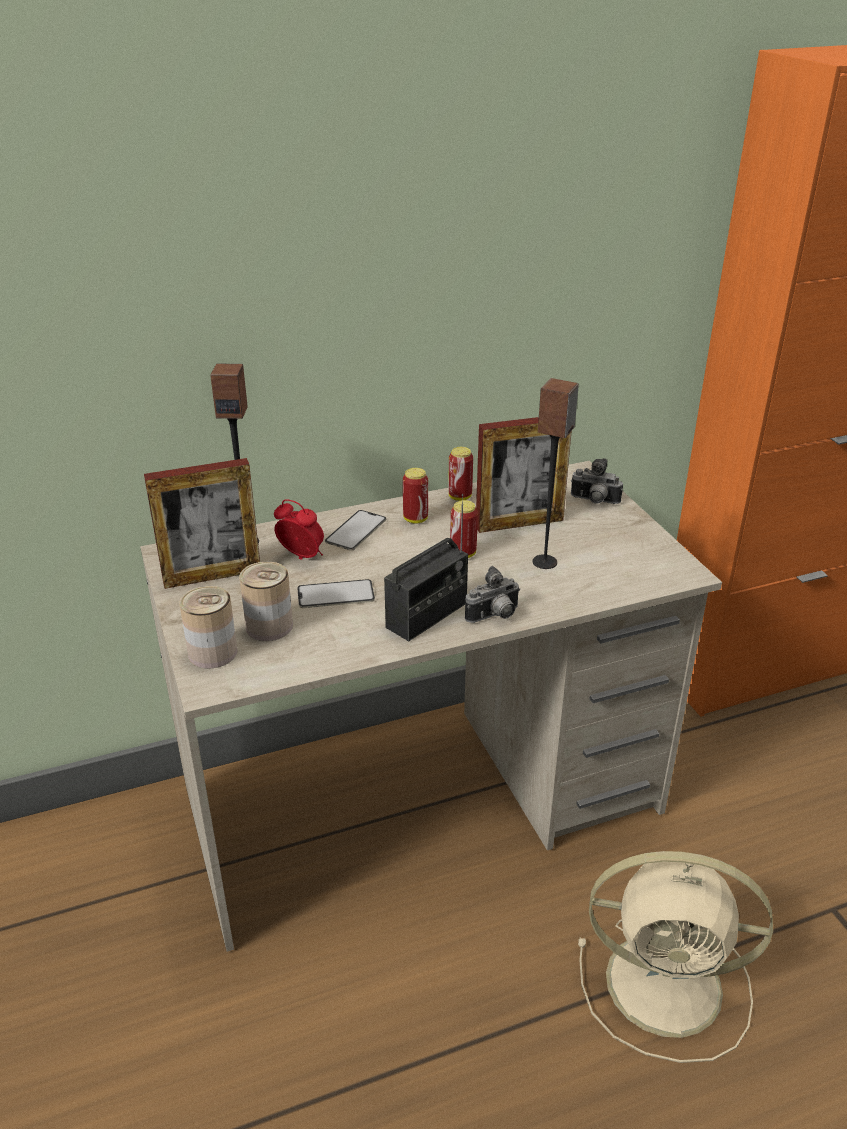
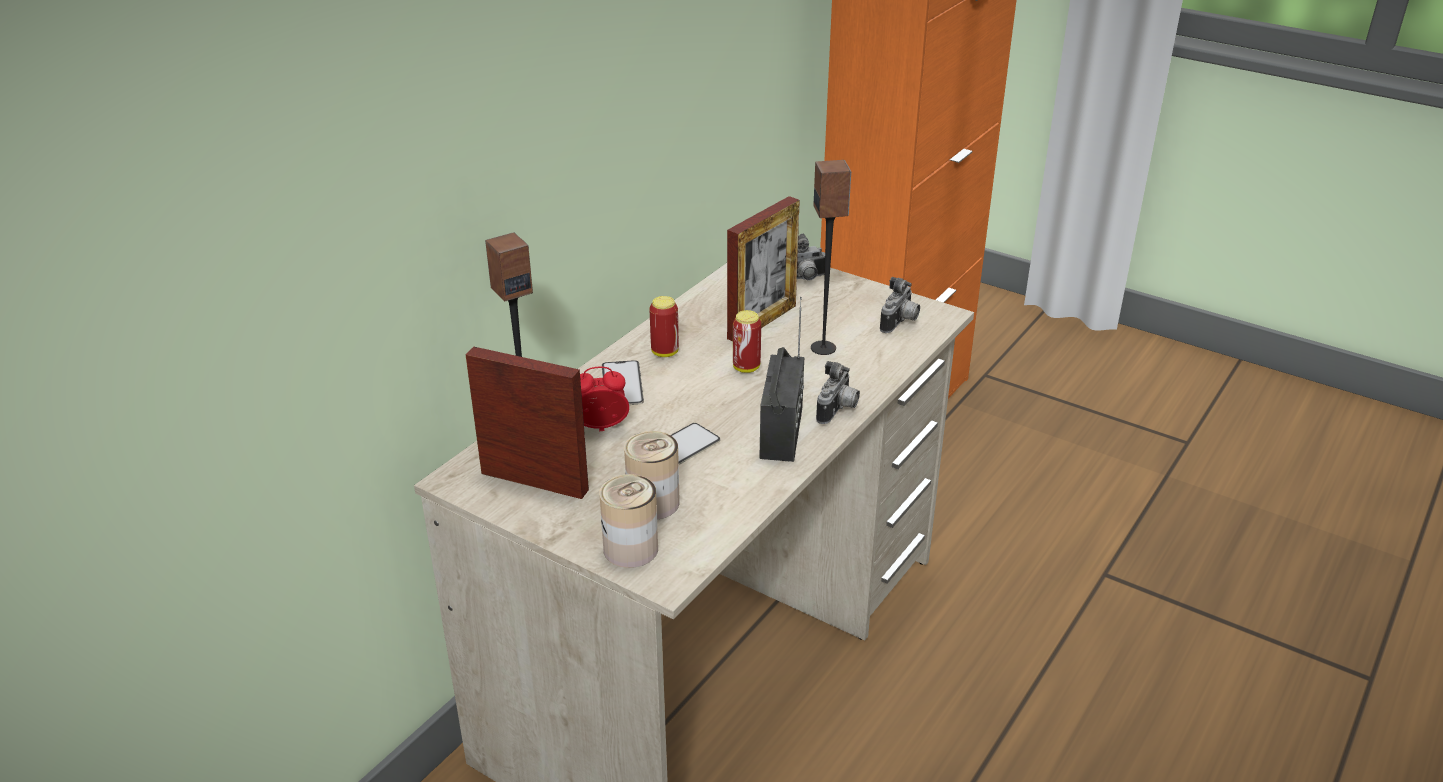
camera: 35 degrees left, 0 degrees up
picture frame [144,458,260,589] -> picture frame turned 105 degrees counterclockwise [466,347,589,499]
can [448,447,473,501] -> none
beige fan [578,851,773,1063] -> none
none -> camera [880,277,920,333]

